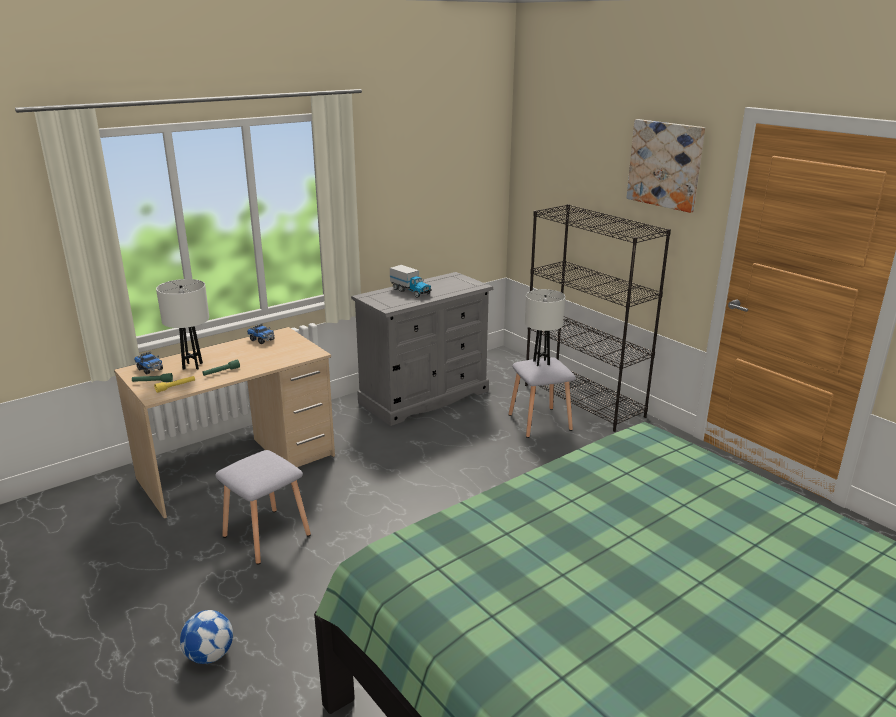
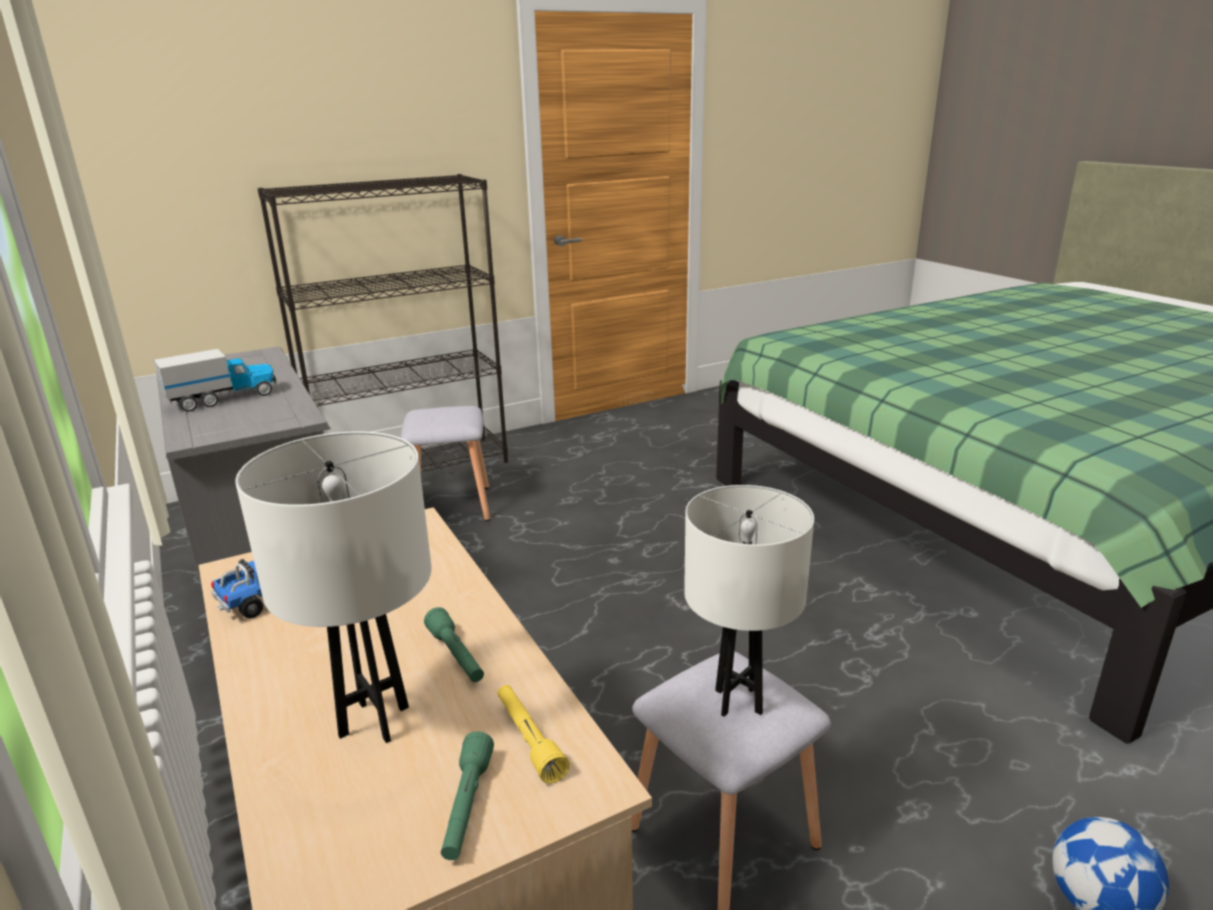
camera: 80 degrees left, 0 degrees up
toy truck [134,352,163,374] -> none
white table lamp [525,289,565,366] -> white table lamp moved to [684,485,814,717]
picture [627,119,705,213] -> none

